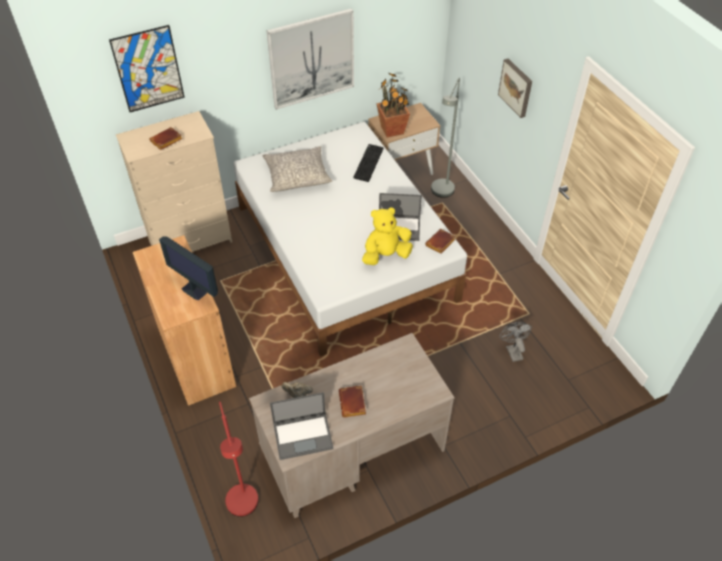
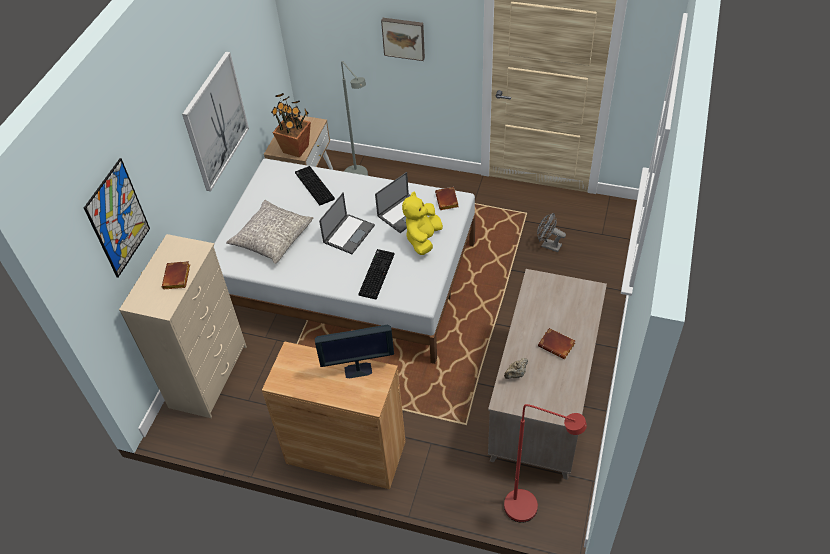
camera: 45 degrees left, 0 degrees up
laptop [270,392,334,460] -> laptop moved to [319,192,375,254]
none -> keyboard [358,249,394,299]

